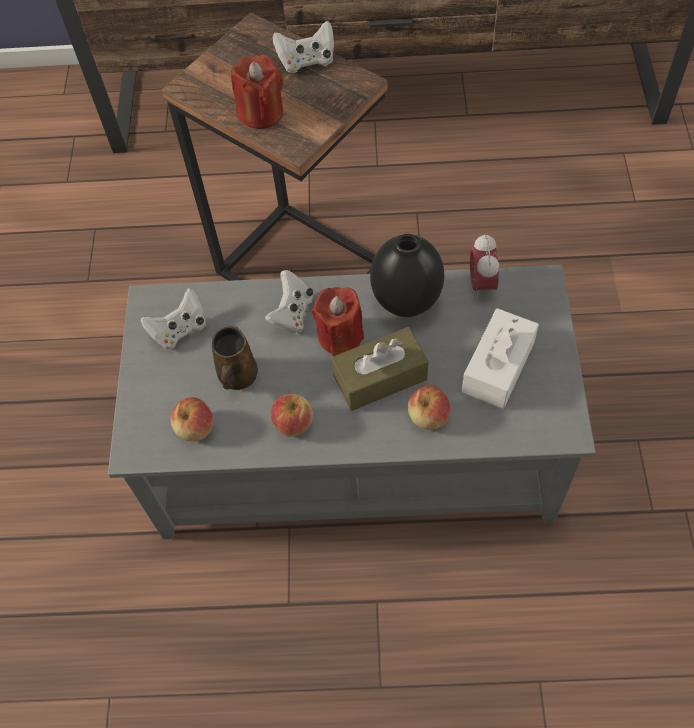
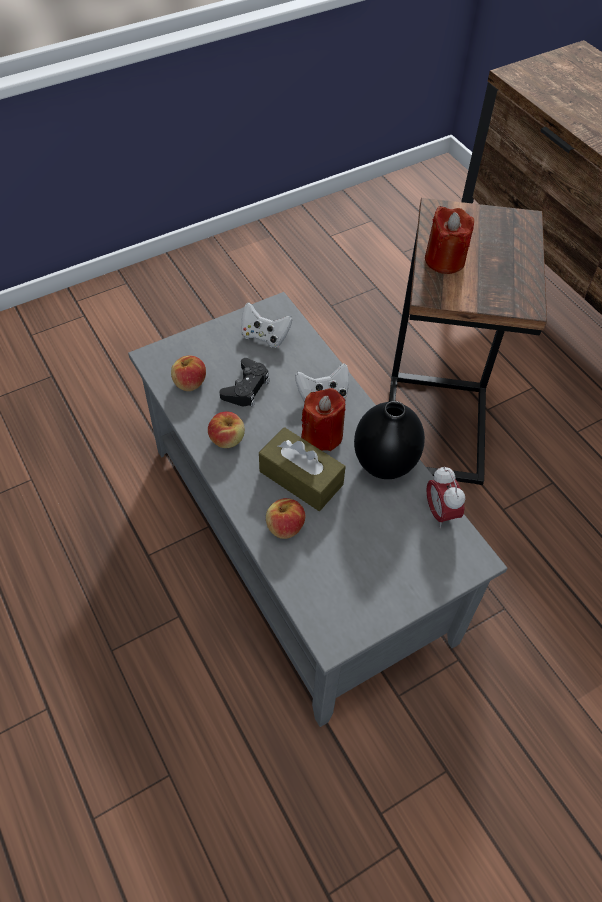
camera: 55 degrees right, 5 degrees down
brown mug [212,326,258,390] -> black game controller [219,358,270,407]
white game controller [273,21,334,73] -> none
white tissue box [462,308,539,408] -> none
alarm clock [470,234,500,298] -> alarm clock turned 75 degrees counterclockwise [426,466,465,528]

